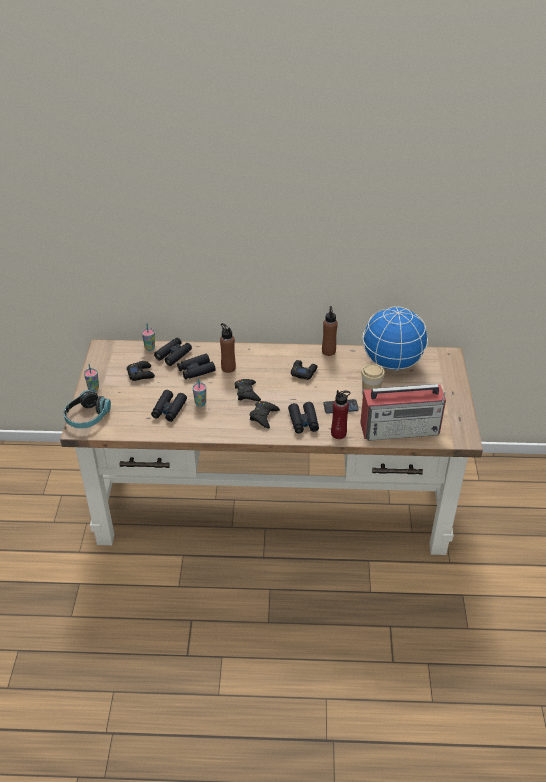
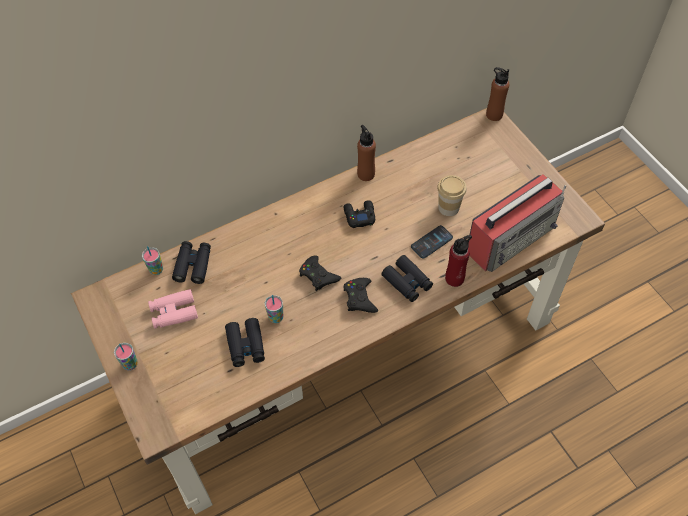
camera: 30 degrees left, 15 degrees up
headphones [63,390,111,428] -> none
black game controller [127,361,155,381] -> pink binoculars [148,289,198,329]
black binoculars [177,353,216,380] -> none
brown bottle [220,323,236,373] -> brown bottle moved to [486,67,509,121]
globe [363,306,428,371] -> none

